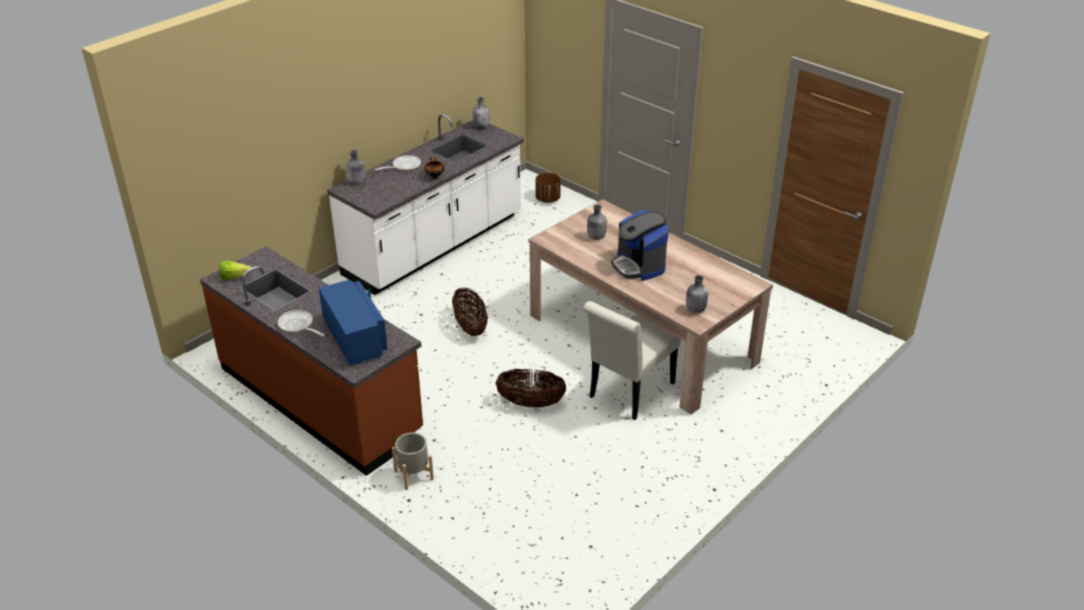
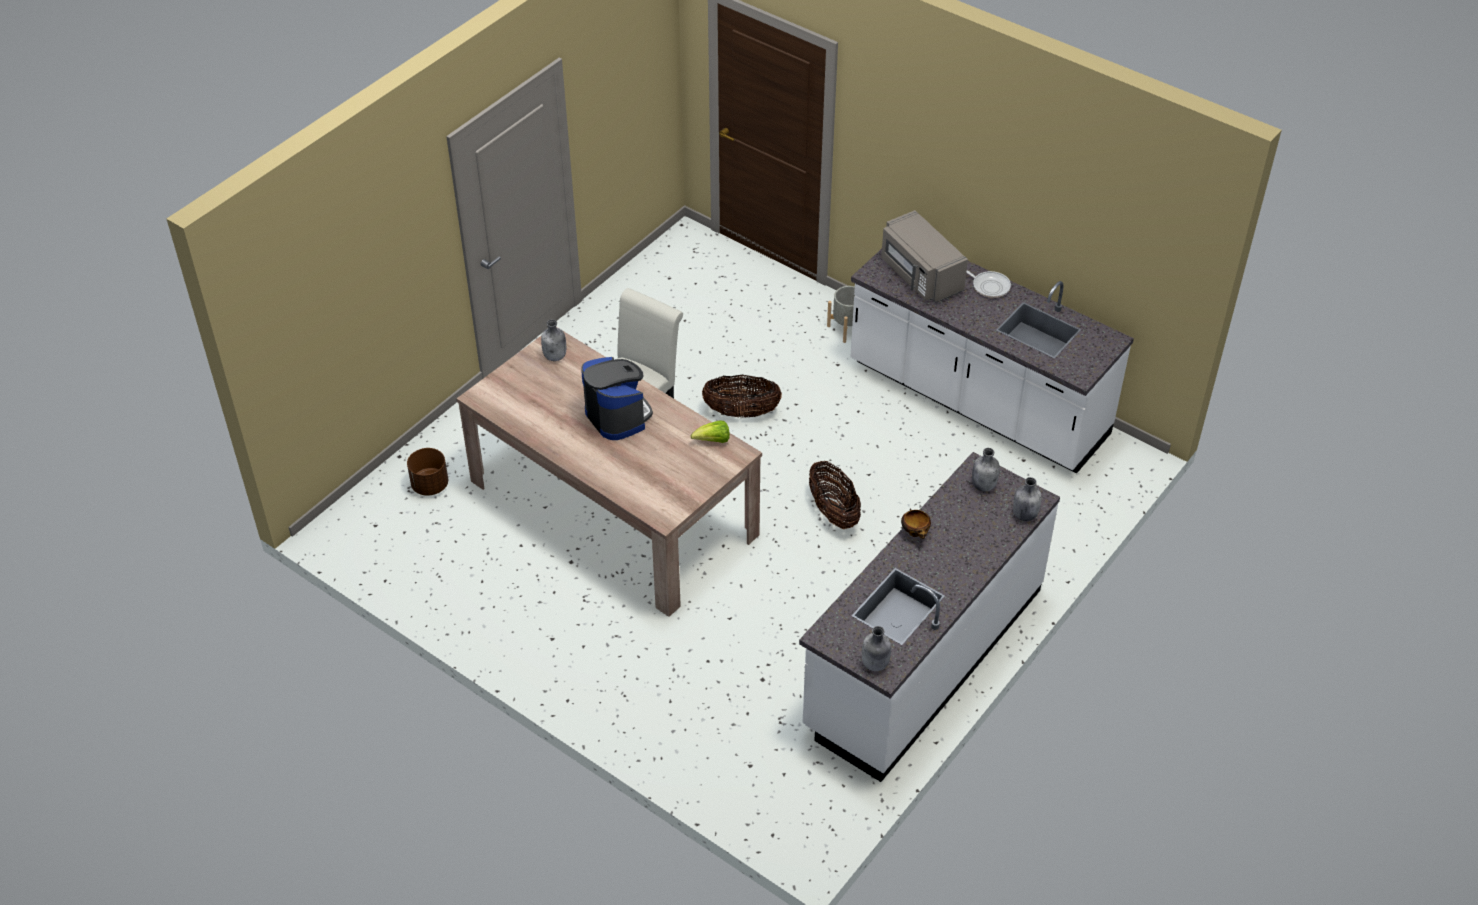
camera: 175 degrees right, 10 degrees up
brown counter [200,247,423,476] -> white counter [850,249,1134,474]
lettuce [219,260,251,280] -> lettuce moved to [691,420,730,443]
blue microwave [319,280,387,366] -> grey microwave [881,210,968,303]
frying pan [375,155,421,171] -> none
brown planter [535,173,561,203] -> brown planter moved to [407,448,448,496]
grey bottle [587,204,607,240] -> grey bottle moved to [972,448,1000,491]

